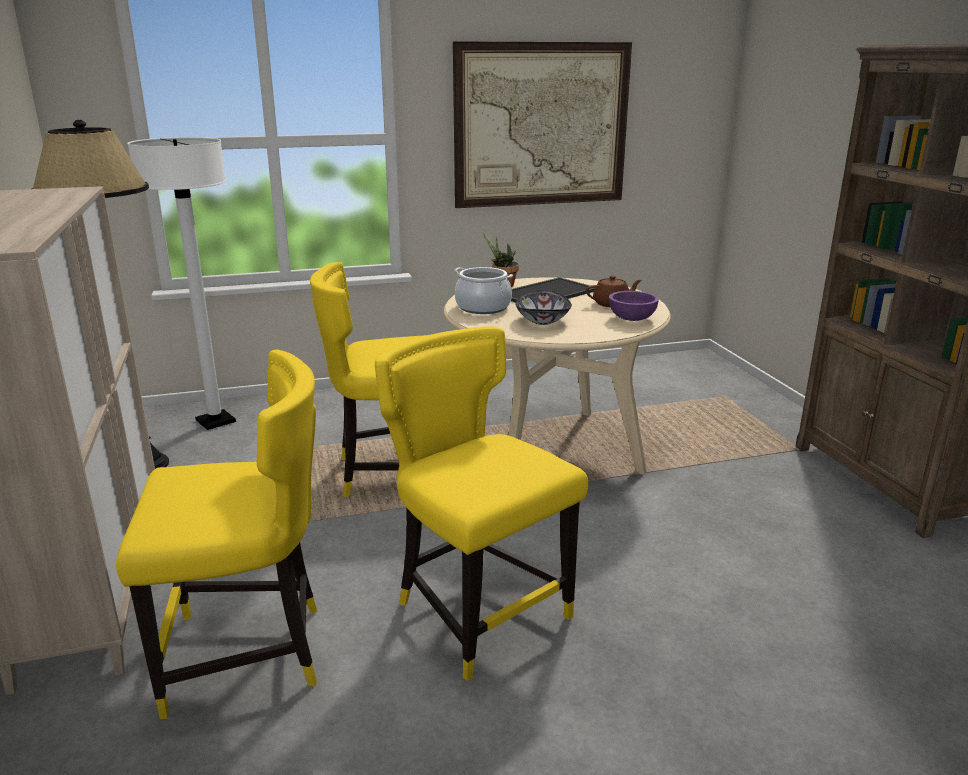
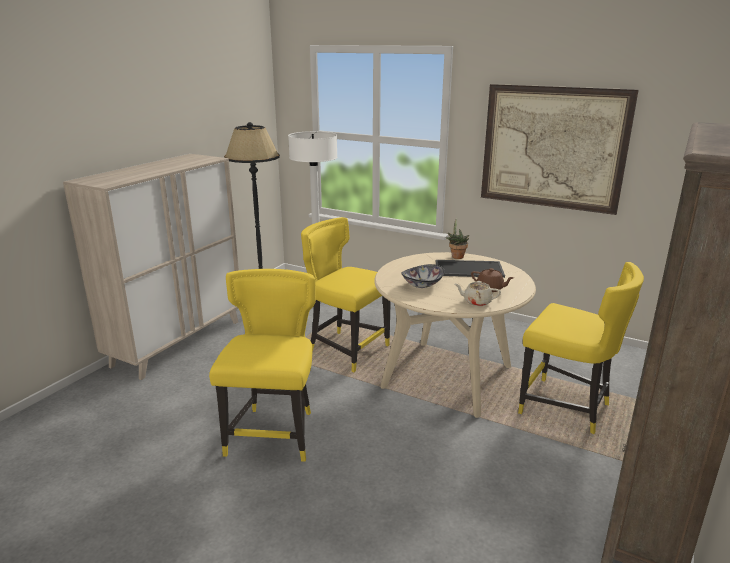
camera: 45 degrees right, 0 degrees up
yellow chair [116,349,317,719] -> yellow chair moved to [518,262,644,434]
cooking pot [454,267,513,314] -> none
purple bowl [609,291,659,321] -> beige teapot [455,281,501,306]

